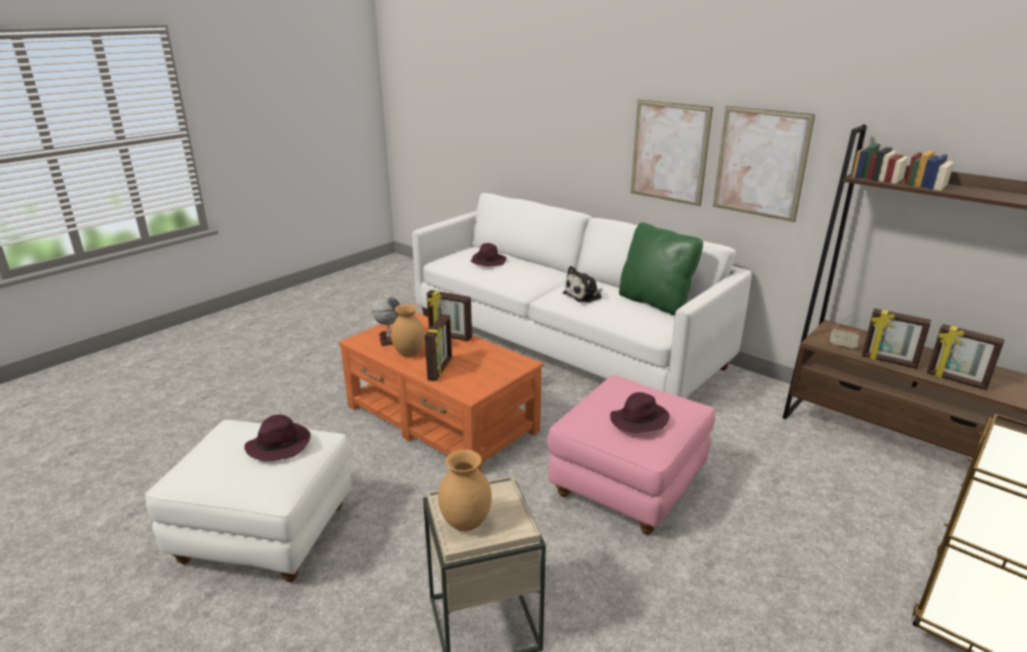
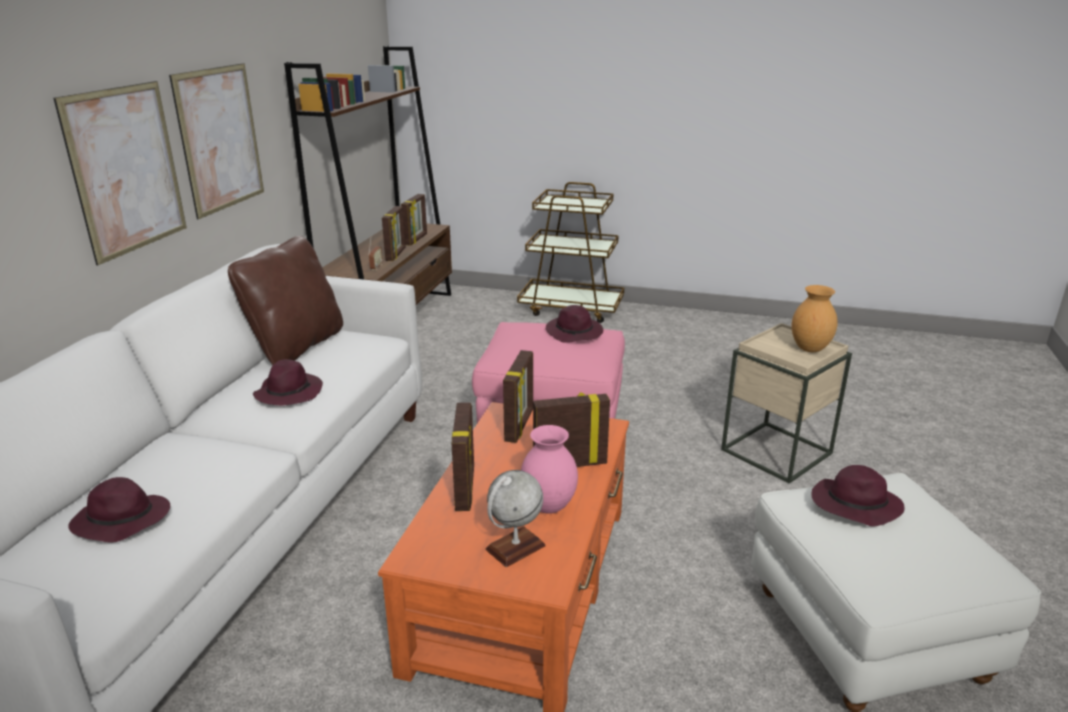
camera: 115 degrees left, 0 degrees up
brown vase [391,304,425,357] -> pink vase [521,425,578,514]
plush toy [563,266,603,303] -> purple hat [253,359,323,406]
green pillow [619,223,703,316] -> brown pillow [228,236,343,365]
none -> picture frame [503,350,533,443]

